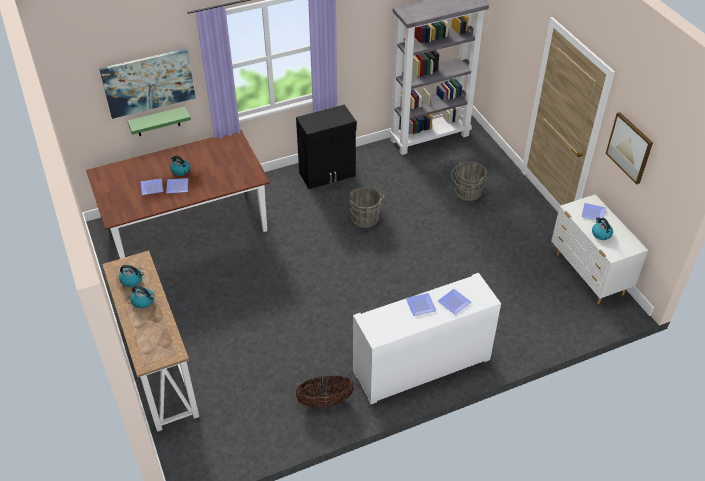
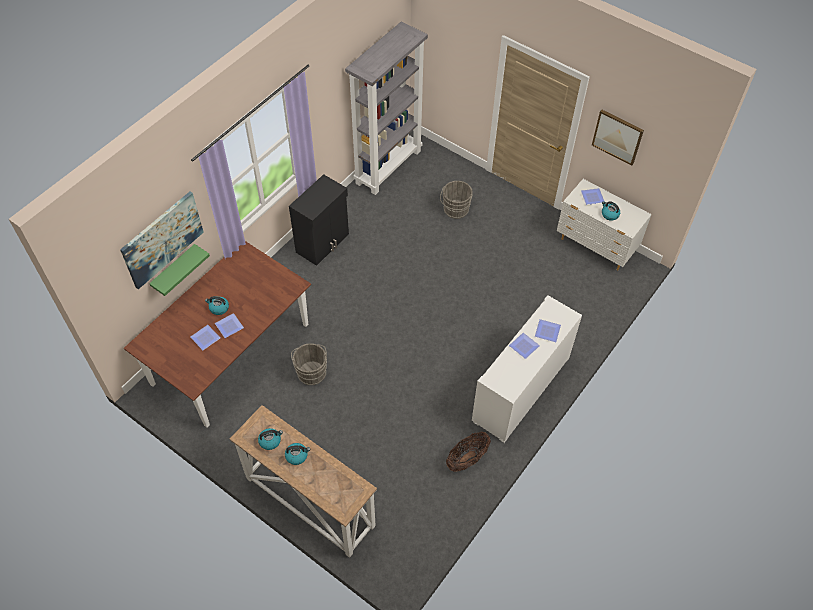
camera: 30 degrees left, 10 degrees up
grey bucket [349,187,384,228] -> grey bucket moved to [291,343,327,385]

